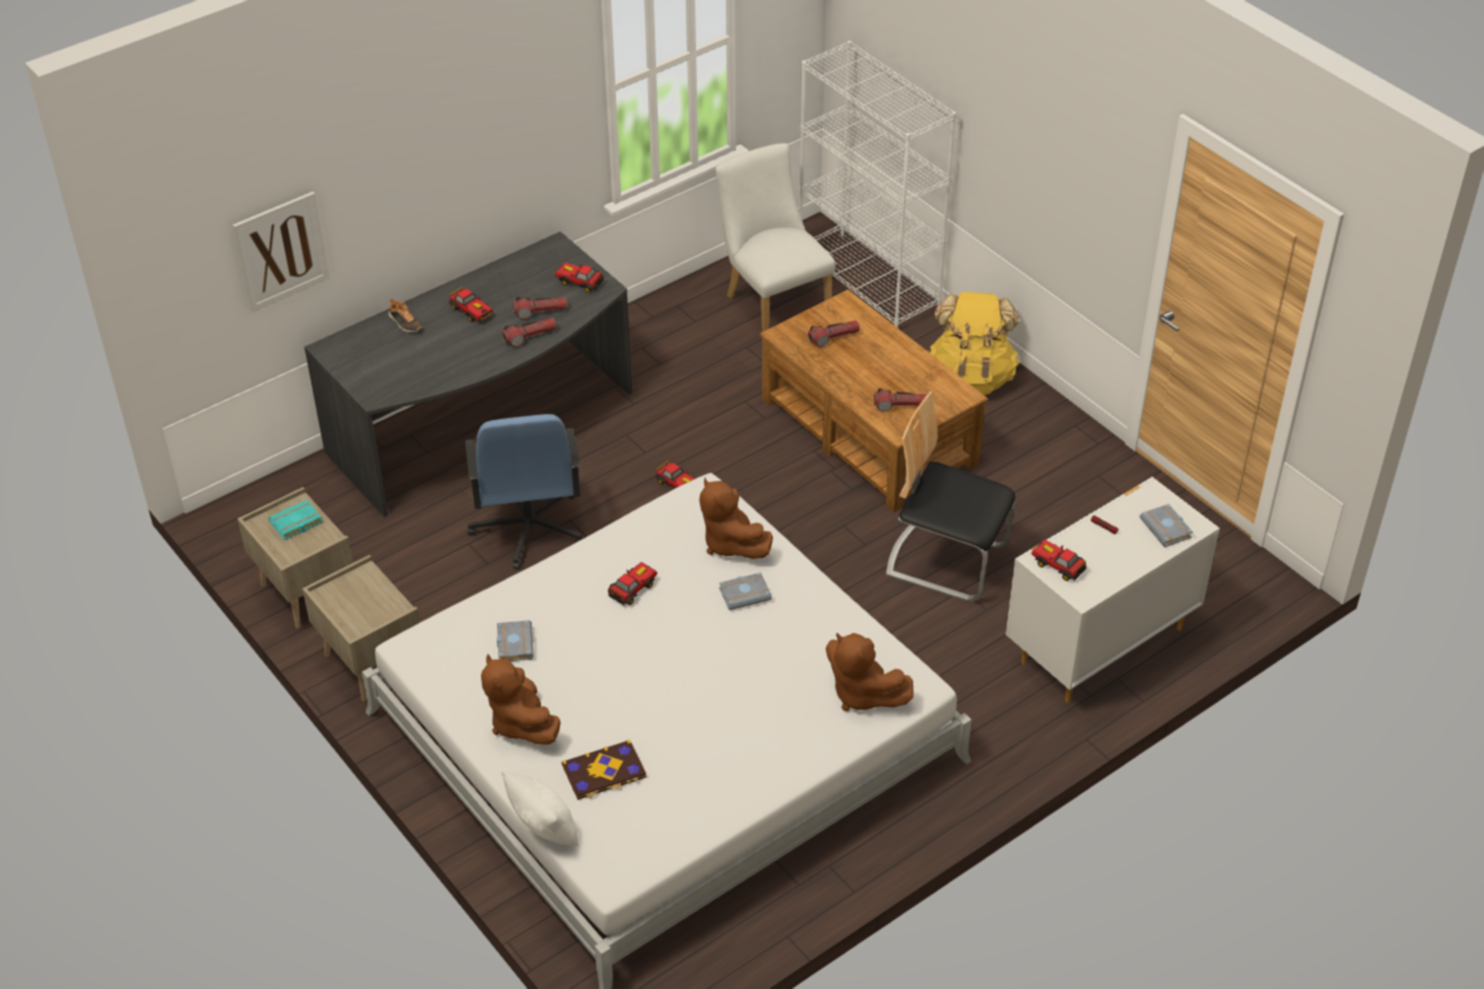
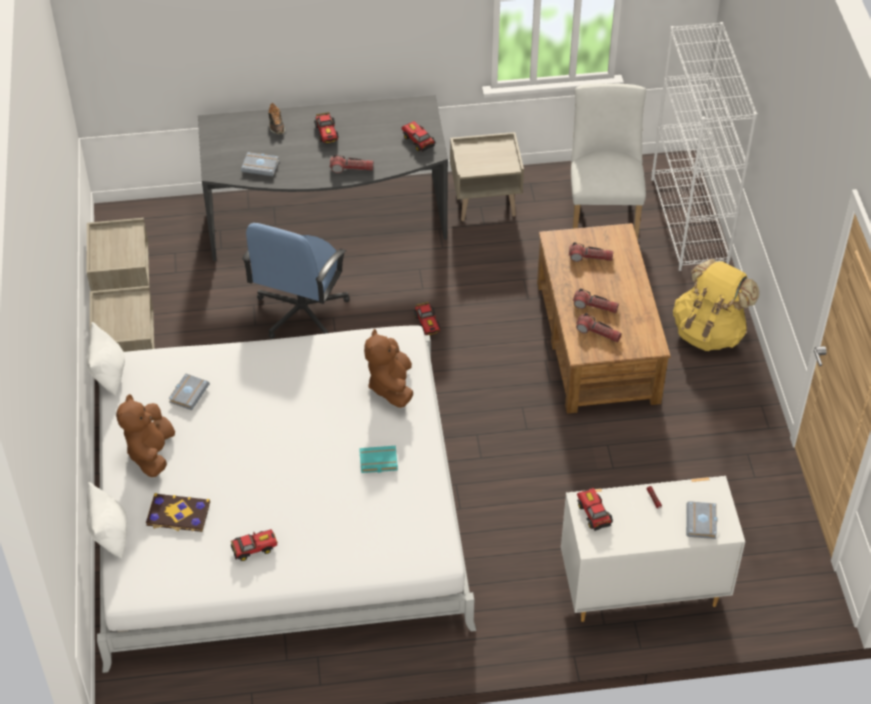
camera: 30 degrees right, 5 degrees up
picture [233,192,330,312] -> none
turquoise book [269,500,322,540] -> turquoise book moved to [359,446,398,473]
flashlight [513,297,567,319] -> flashlight moved to [573,288,619,313]
toy car [608,562,657,605] -> toy car moved to [231,529,278,561]
grey book [719,573,772,610] -> grey book moved to [241,152,279,176]
brown plush toy [826,633,914,711] -> none
chair [886,391,1016,602] -> none
none -> white pillow [87,322,125,396]
none -> beige nightstand [450,132,524,221]

